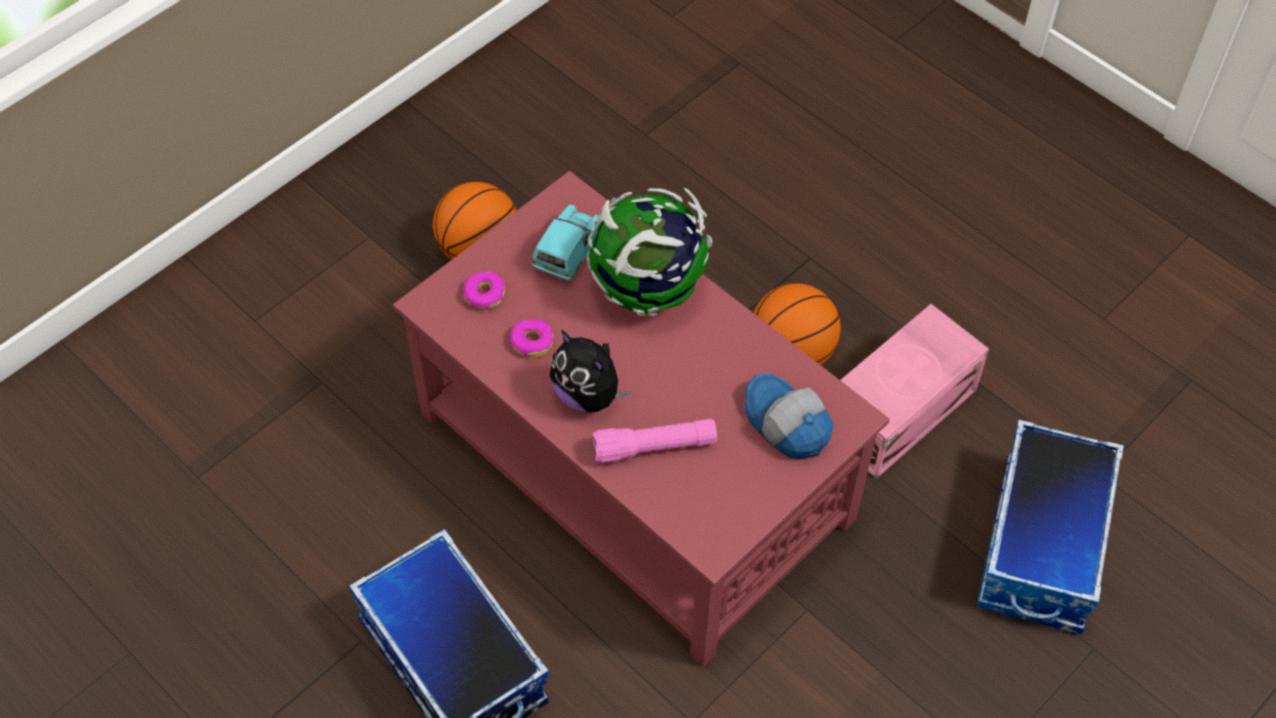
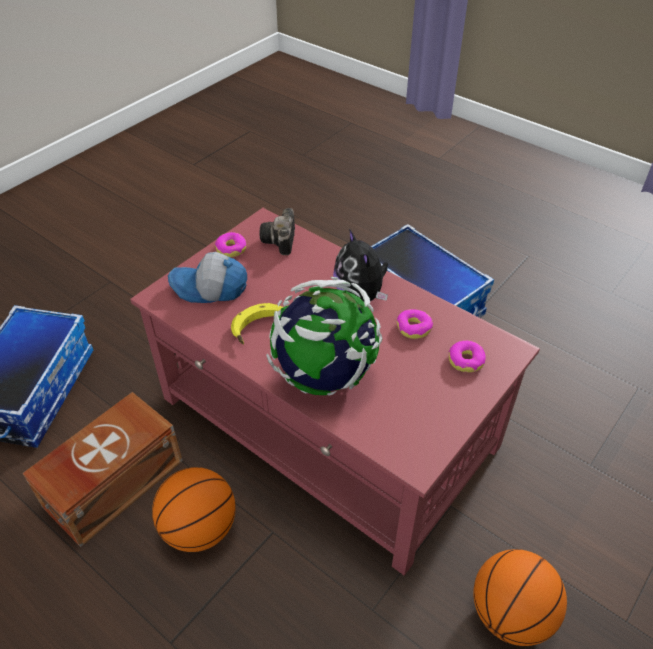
camera: 175 degrees right, 10 degrees down
turquoise toy car [532,205,599,280] -> none
plush toy [550,330,631,413] -> plush toy turned 150 degrees counterclockwise [333,228,388,302]
pink flashlight [592,419,717,463] -> none
cap [744,373,833,459] -> cap turned 135 degrees clockwise [168,252,247,303]
pink storage box [840,304,989,479] -> brown storage box [22,392,183,547]
none -> donut [215,232,246,257]
none -> banana [231,303,283,345]
none -> camera [260,208,295,255]

